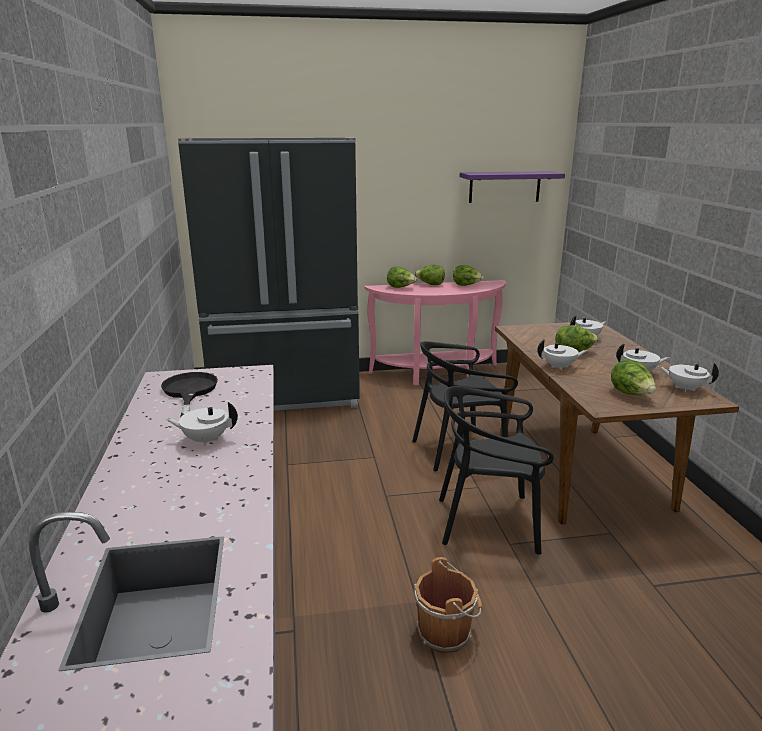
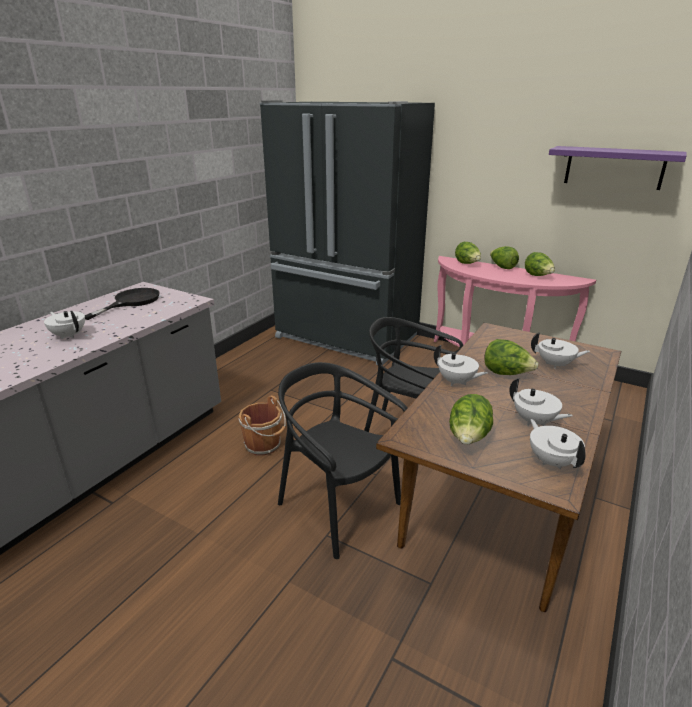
camera: 40 degrees right, 5 degrees up
brown bucket [414,557,483,653] -> brown bucket moved to [239,396,286,456]

